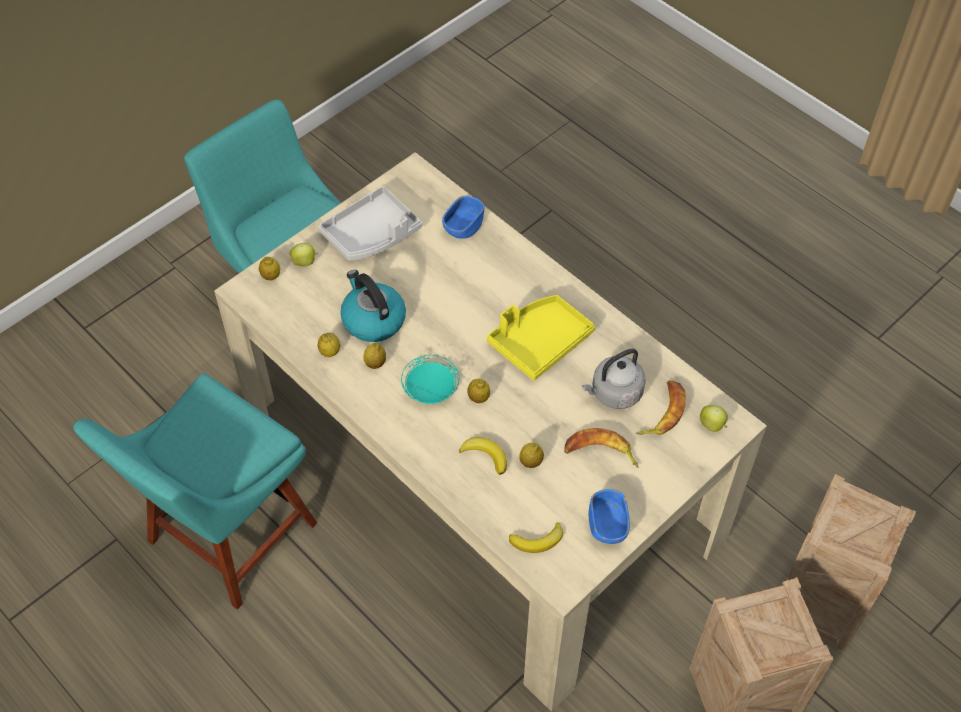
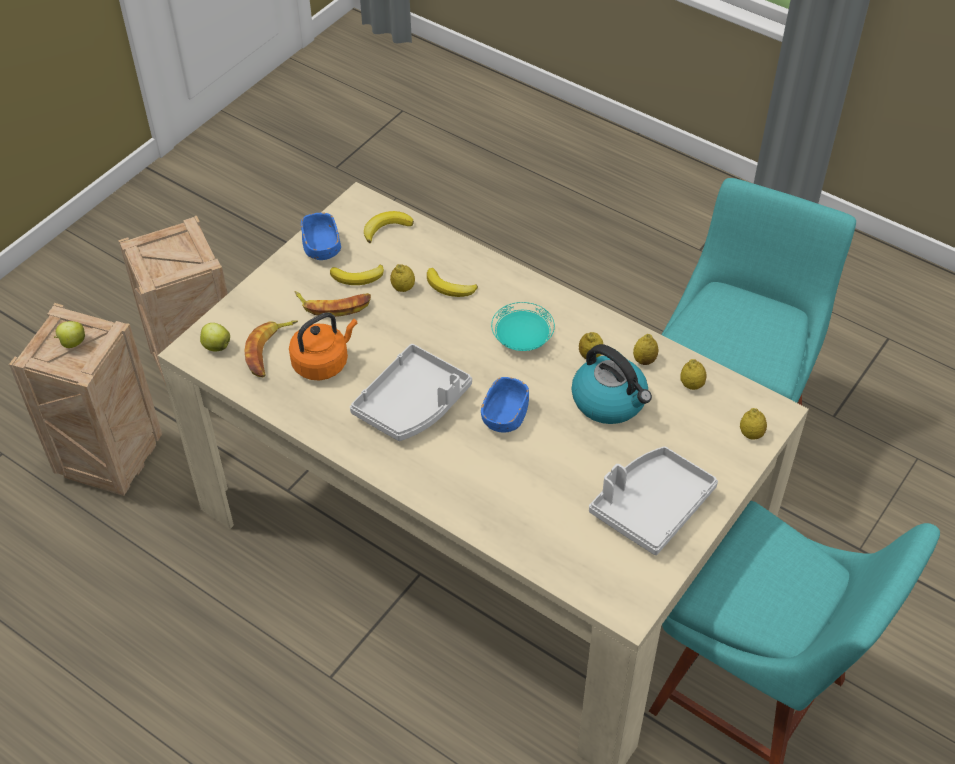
camera: 170 degrees right, 5 degrees down
apple [290,243,318,266] -> apple moved to [54,321,85,348]
blue bowl [442,196,485,239] -> blue bowl moved to [481,377,529,433]
lemon [467,379,490,403] -> lemon moved to [680,359,706,390]
yellow tray [487,295,595,380] -> grey tray [350,344,472,441]
grey kettle [582,349,646,409] -> orange kettle [289,312,357,380]
none -> banana [330,265,384,285]

